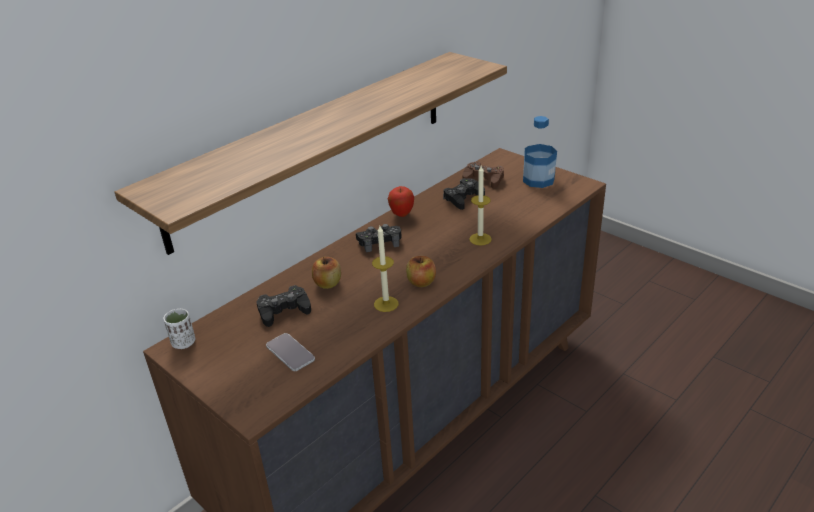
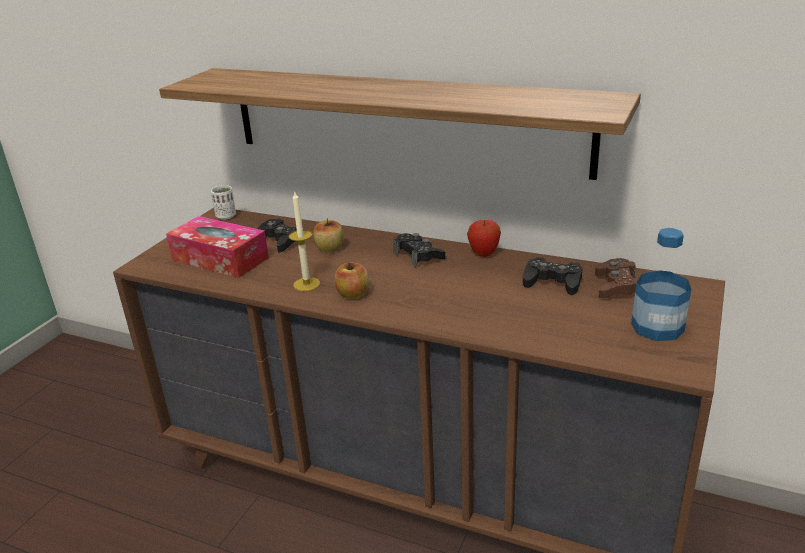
camera: 70 degrees right, 5 degrees down
phone [266,333,315,371] -> tissue box [166,216,269,278]
candle [469,166,492,246] -> none

